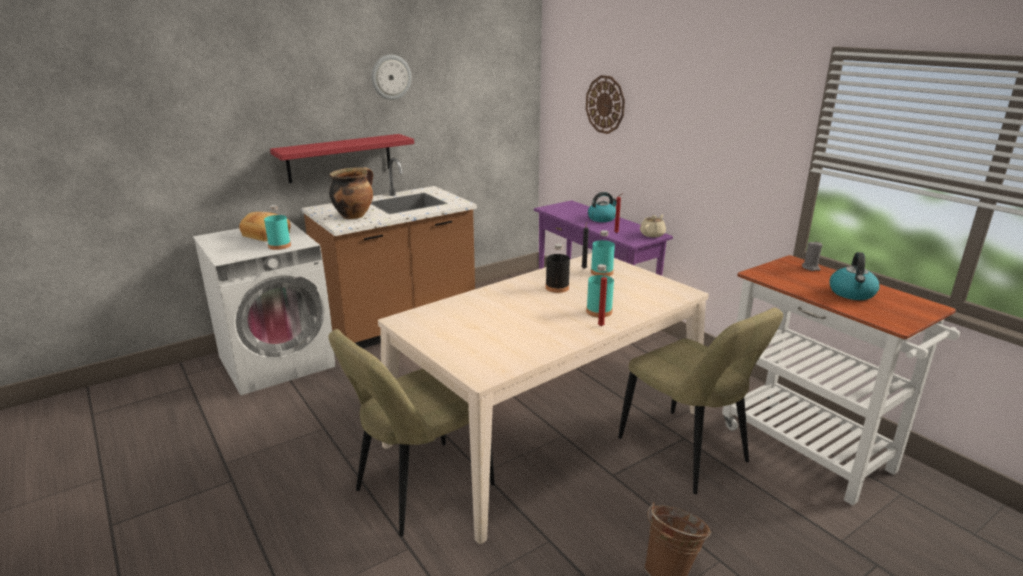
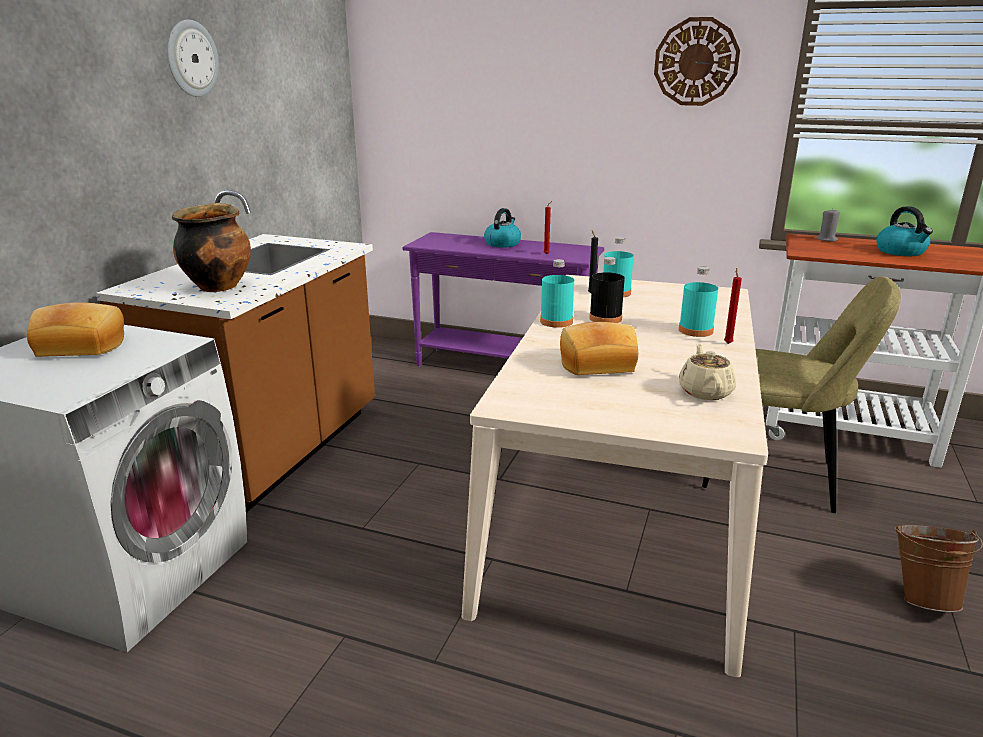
camera: 35 degrees left, 0 degrees up
turquoise bottle [264,205,291,250] -> turquoise bottle moved to [540,259,574,328]
red shelf [270,134,414,183] -> none
beige chair [328,329,495,537] -> none
wall clock [586,75,625,134] -> wall clock moved to [654,17,740,106]
beige teapot [640,214,666,238] -> beige teapot moved to [679,343,736,400]
none -> bread [560,322,638,375]

